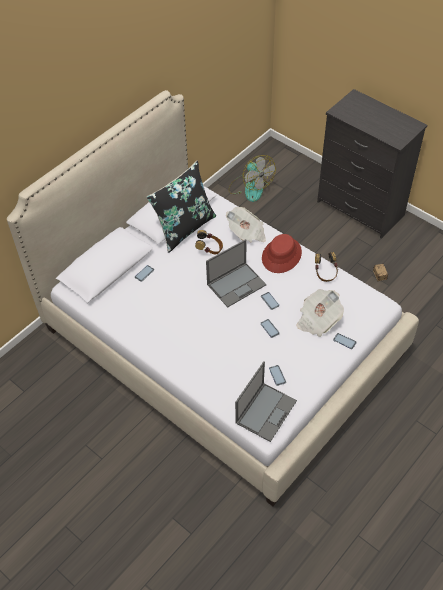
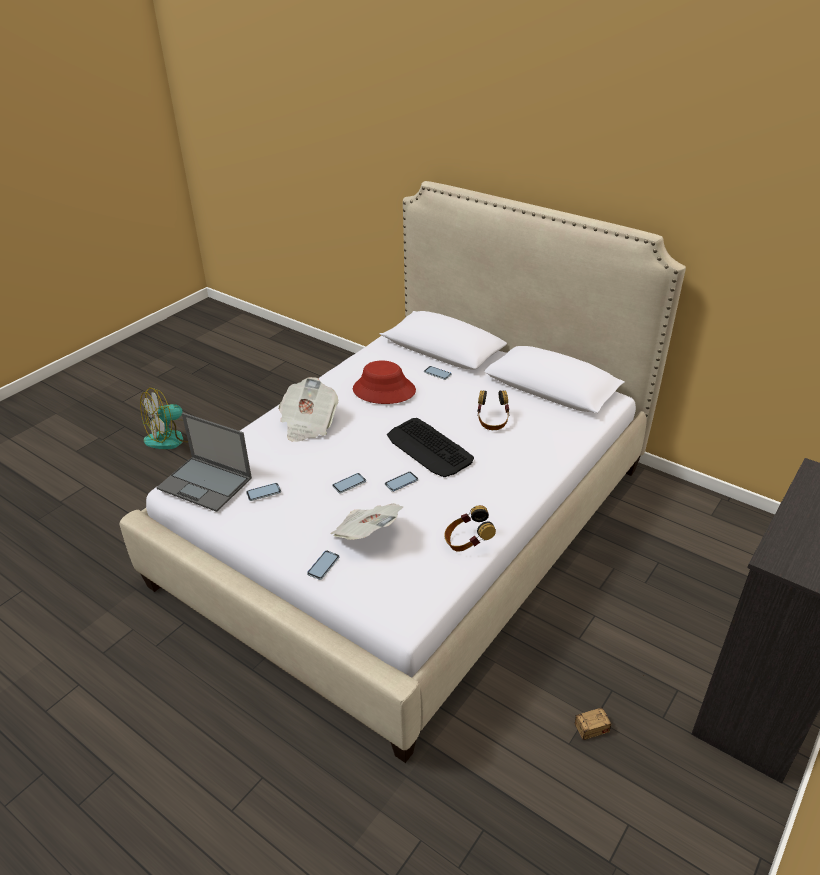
camera: 85 degrees right, 15 degrees down
black pillow [146,161,216,253] -> none
laptop [206,239,266,307] -> keyboard [387,418,474,477]
newspaper [226,207,266,242] -> newspaper moved to [279,377,338,442]
fan [228,155,276,202] -> fan moved to [140,388,188,449]
red hat [262,234,302,273] -> red hat moved to [353,361,416,404]

